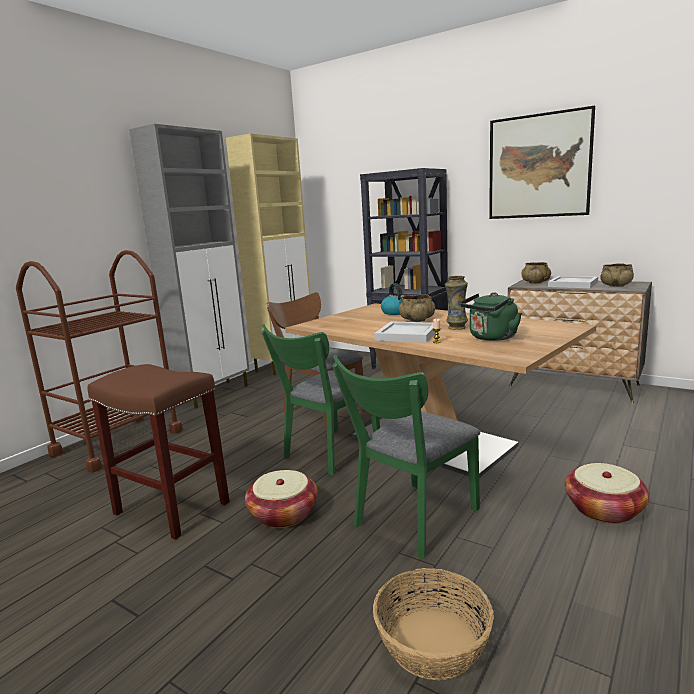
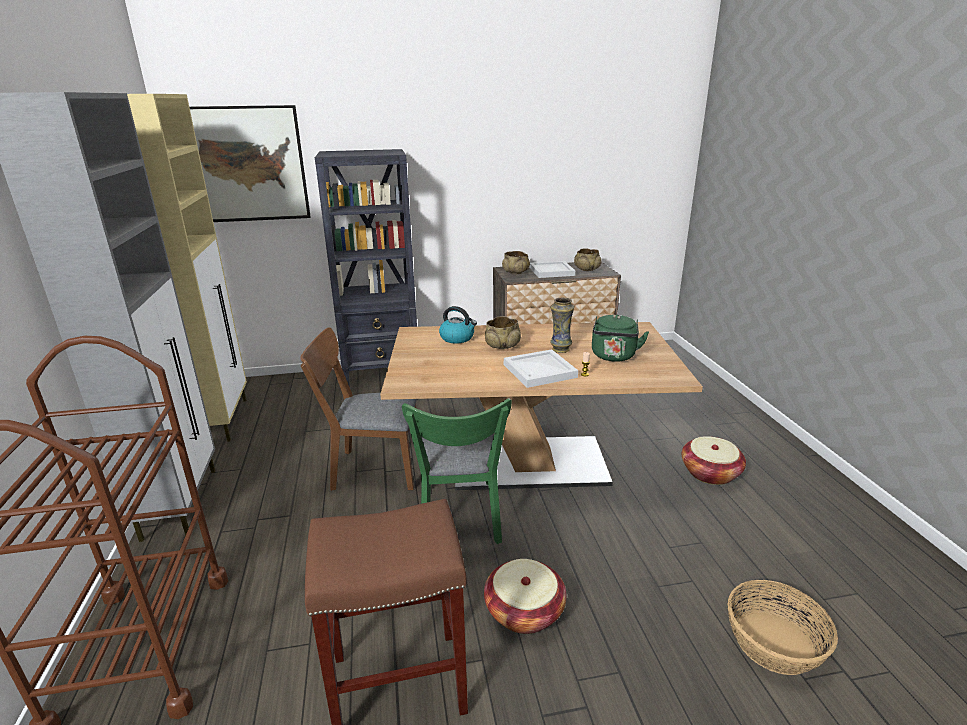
camera: 45 degrees left, 10 degrees up
green chair [332,355,480,559] -> none
picture [489,106,595,219] -> picture moved to [190,105,311,222]

